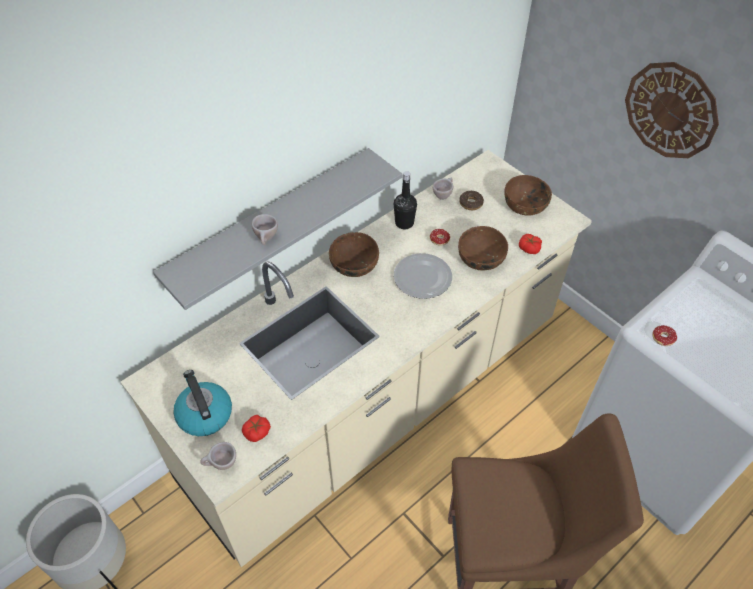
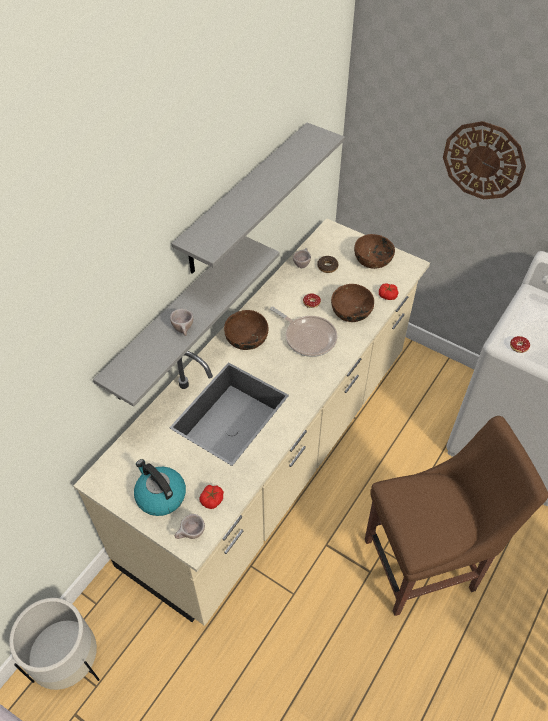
camera: 15 degrees left, 0 degrees up
black bottle [394,171,417,229] -> none
plate [394,253,452,299] -> frying pan [270,307,337,357]
none -> grey shelf [172,123,345,274]

